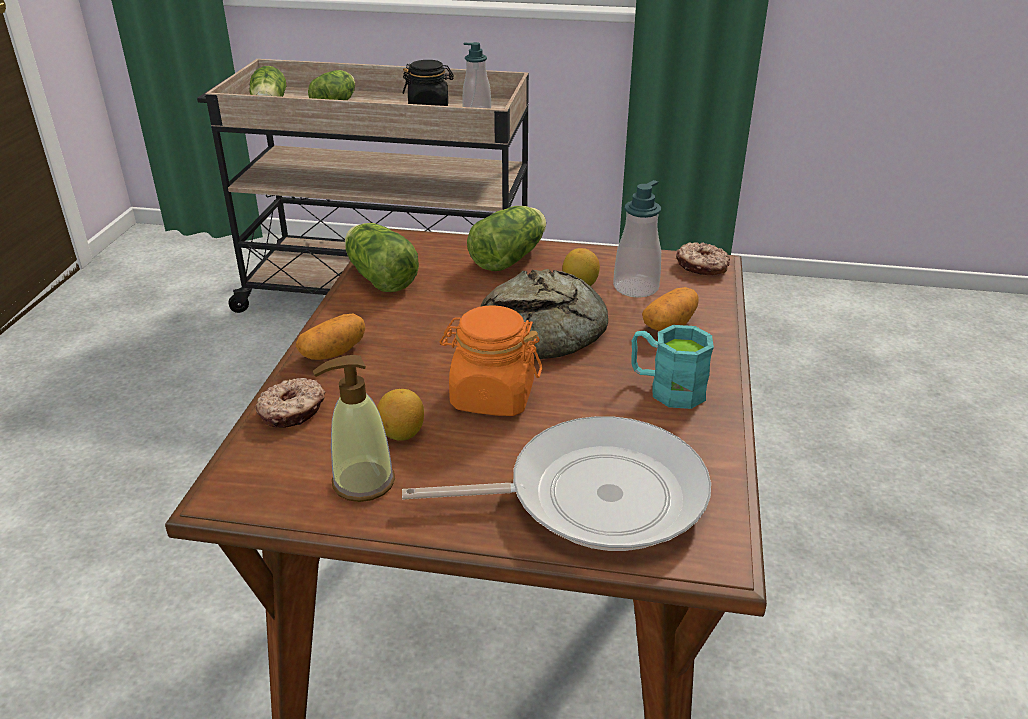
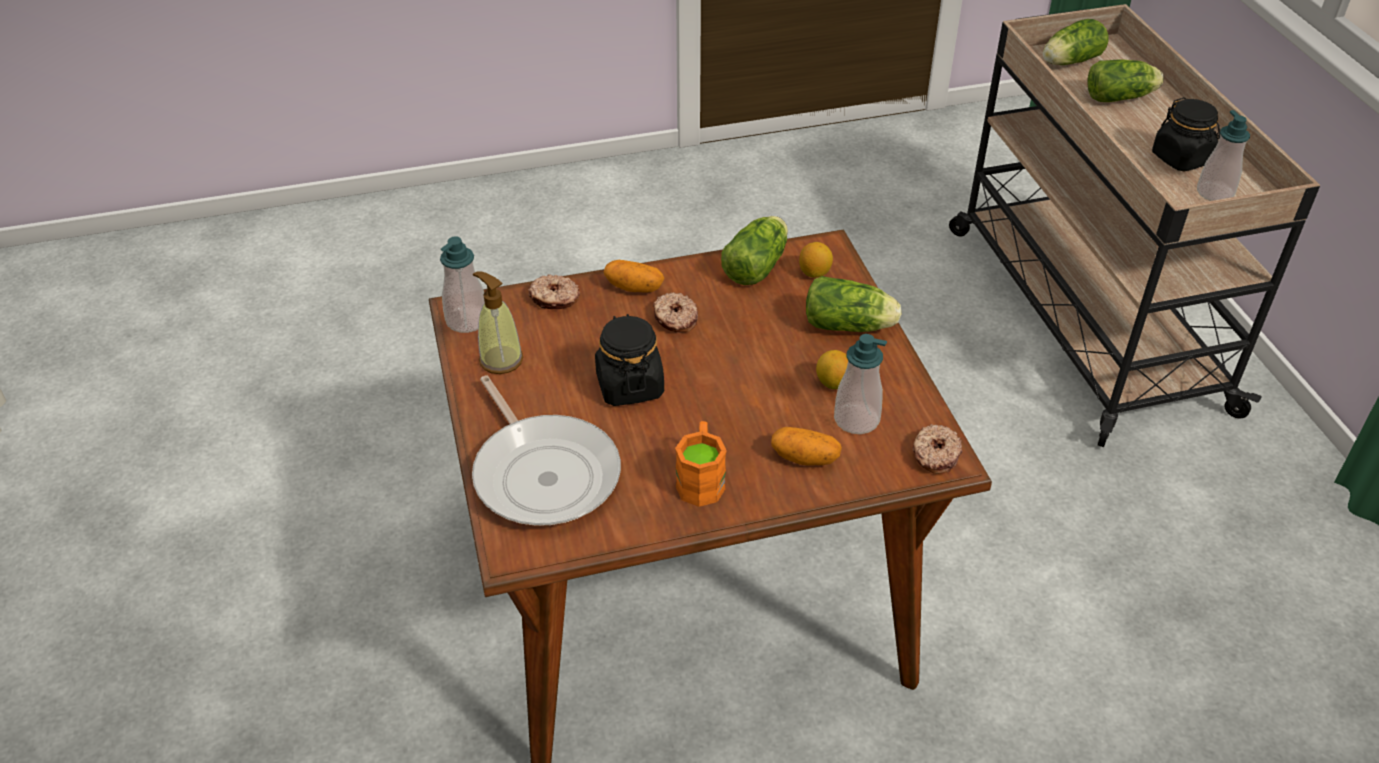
camera: 65 degrees right, 10 degrees up
lemon [377,389,424,441] -> lemon moved to [799,242,833,278]
orange jar [440,305,542,416] -> black jar [595,314,664,406]
bread [480,269,608,359] -> none
turquoise mug [631,325,714,409] -> orange mug [675,421,727,507]
none -> soap dispenser [440,236,485,333]
none -> donut [653,292,698,333]

